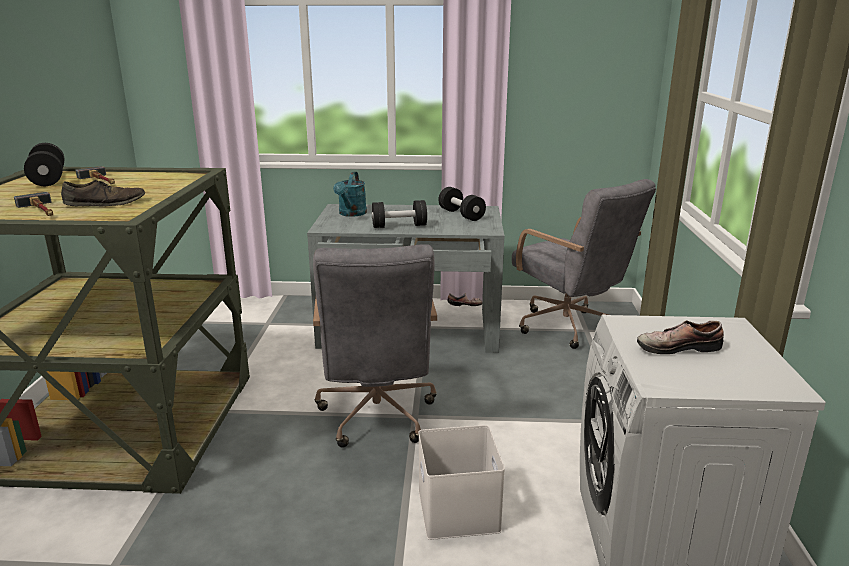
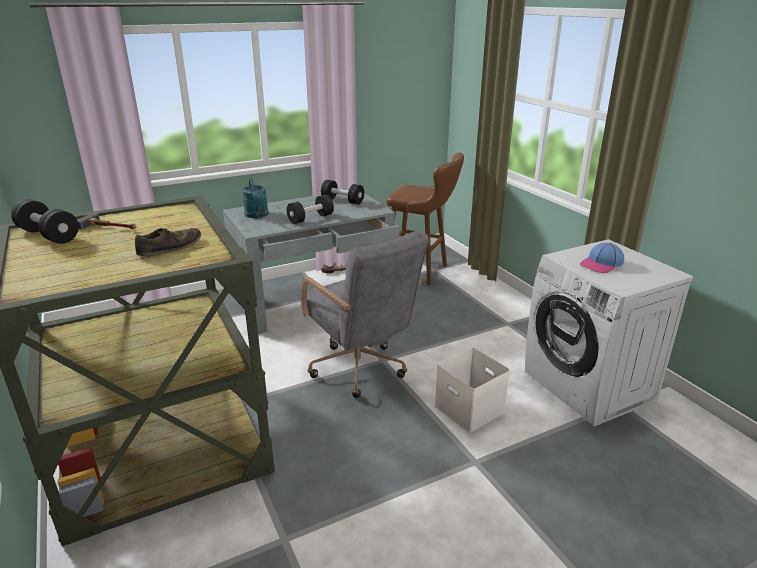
camera: 30 degrees left, 5 degrees up
hammer [14,192,53,216] -> none
grey office chair [512,179,656,349] -> brown stool [386,153,464,285]
shoe [637,320,724,354] -> cap [580,243,624,273]

